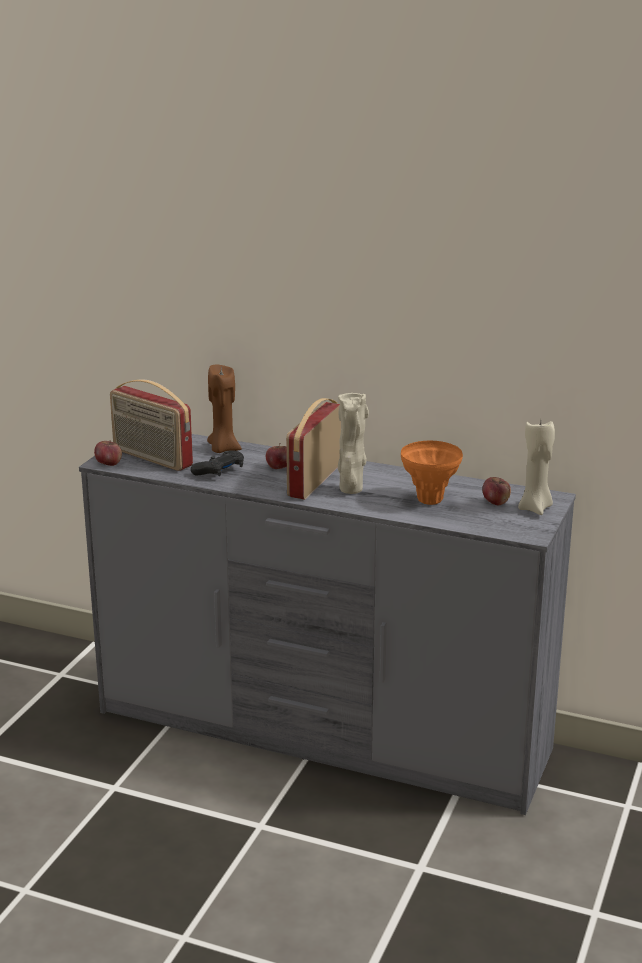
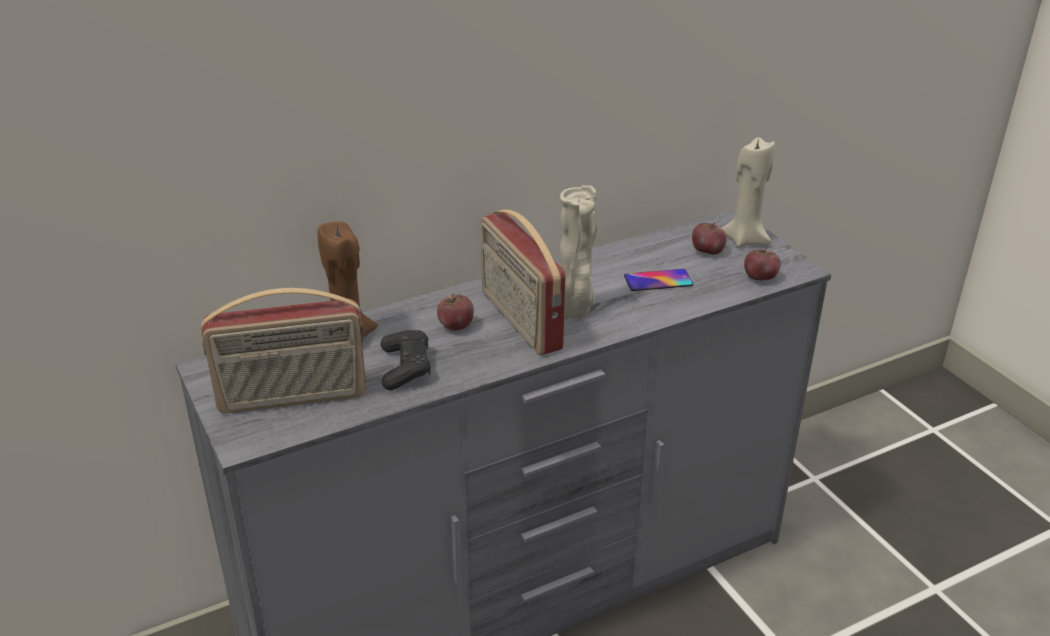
camera: 50 degrees left, 10 degrees up
apple [94,440,122,466] -> apple moved to [744,247,780,281]
orange vase [401,441,463,505] -> phone [624,269,693,291]

